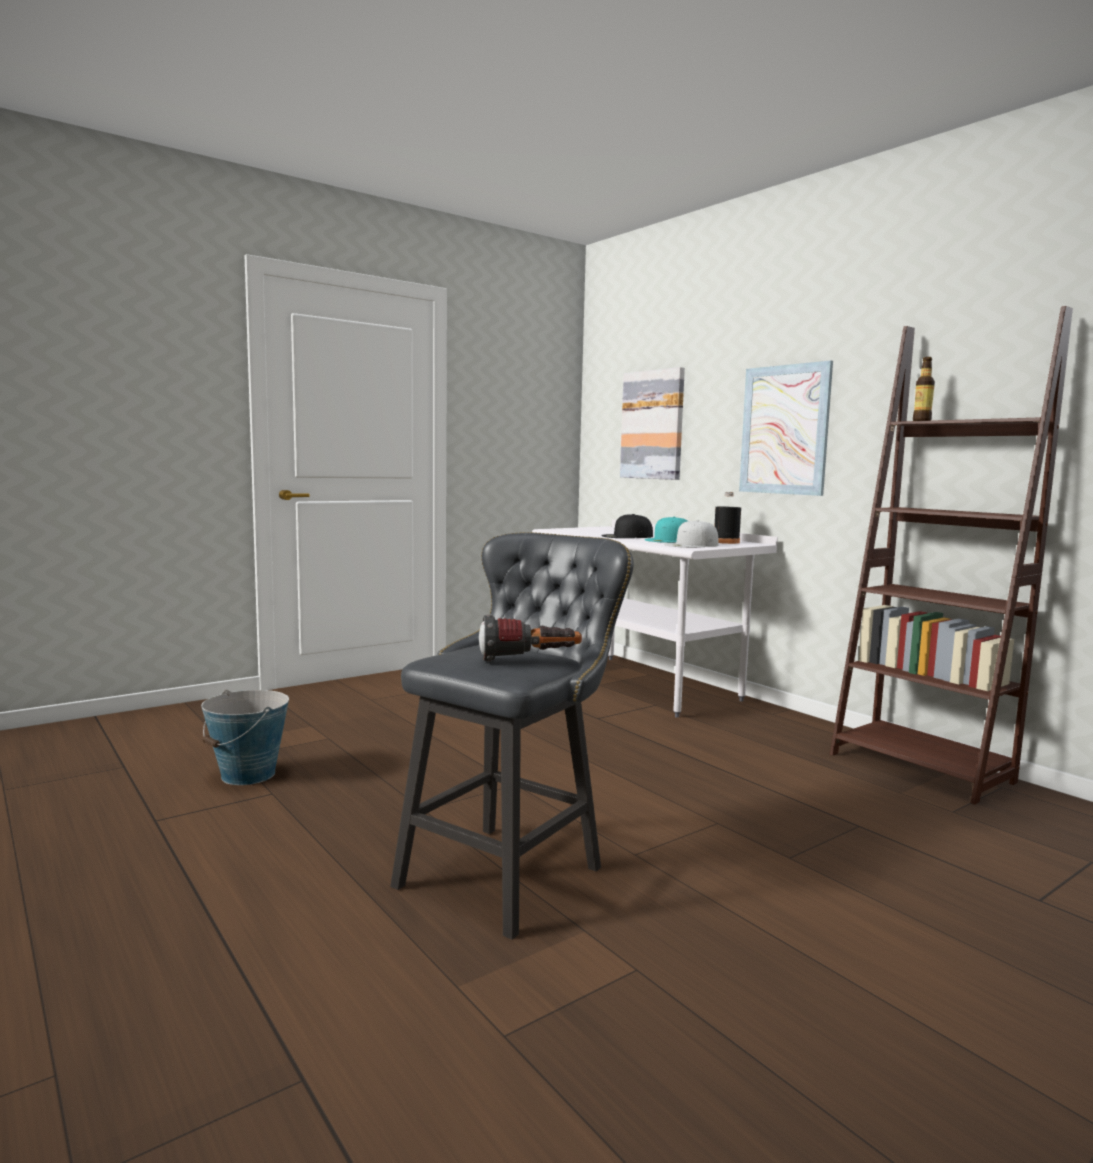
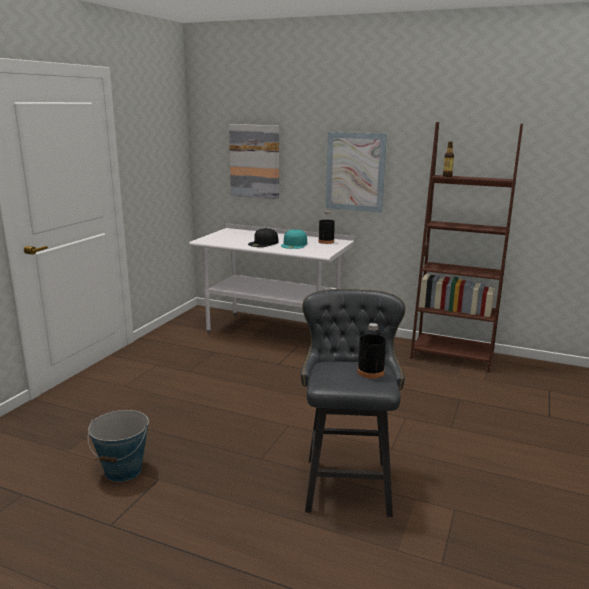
camera: 30 degrees left, 10 degrees up
flashlight [479,615,582,662] -> black bottle [357,323,386,379]
white cap [664,520,719,548] -> none

